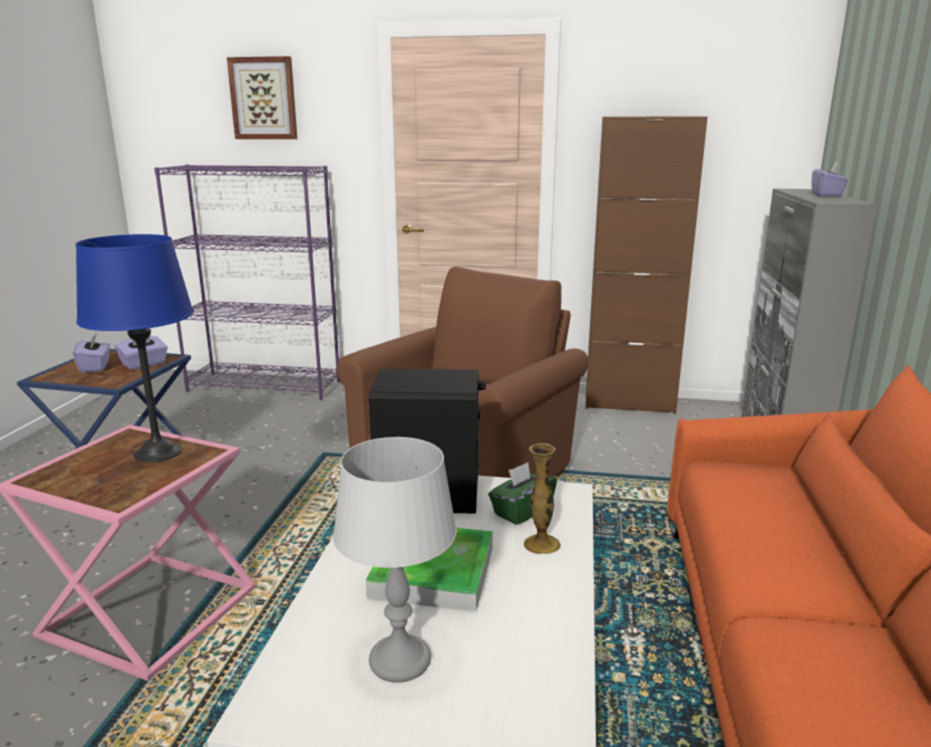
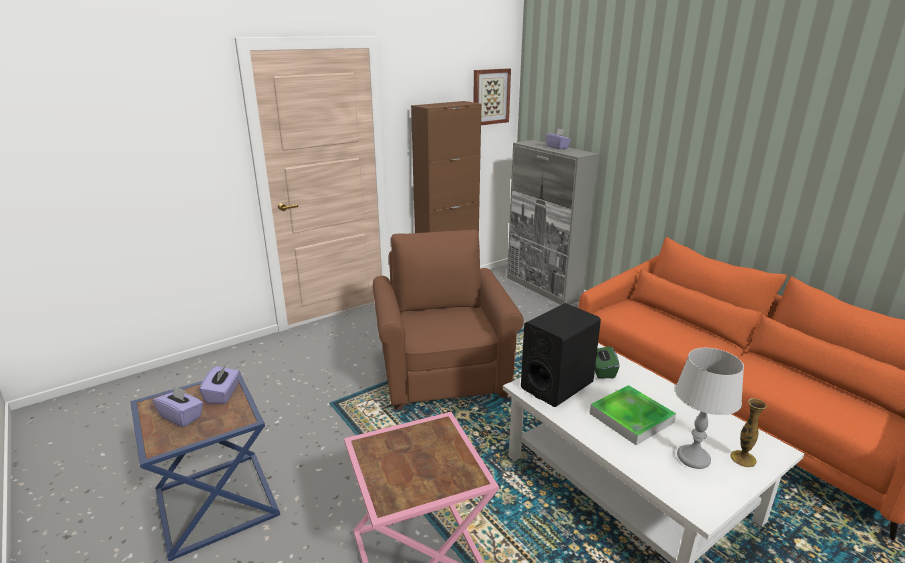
camera: 45 degrees left, 5 degrees up
blue table lamp [76,234,194,463] -> none
purple bookcase [154,164,340,400] -> none
picture [227,56,297,139] -> picture moved to [473,68,511,125]
vase [524,443,561,554] -> vase moved to [730,398,767,467]

